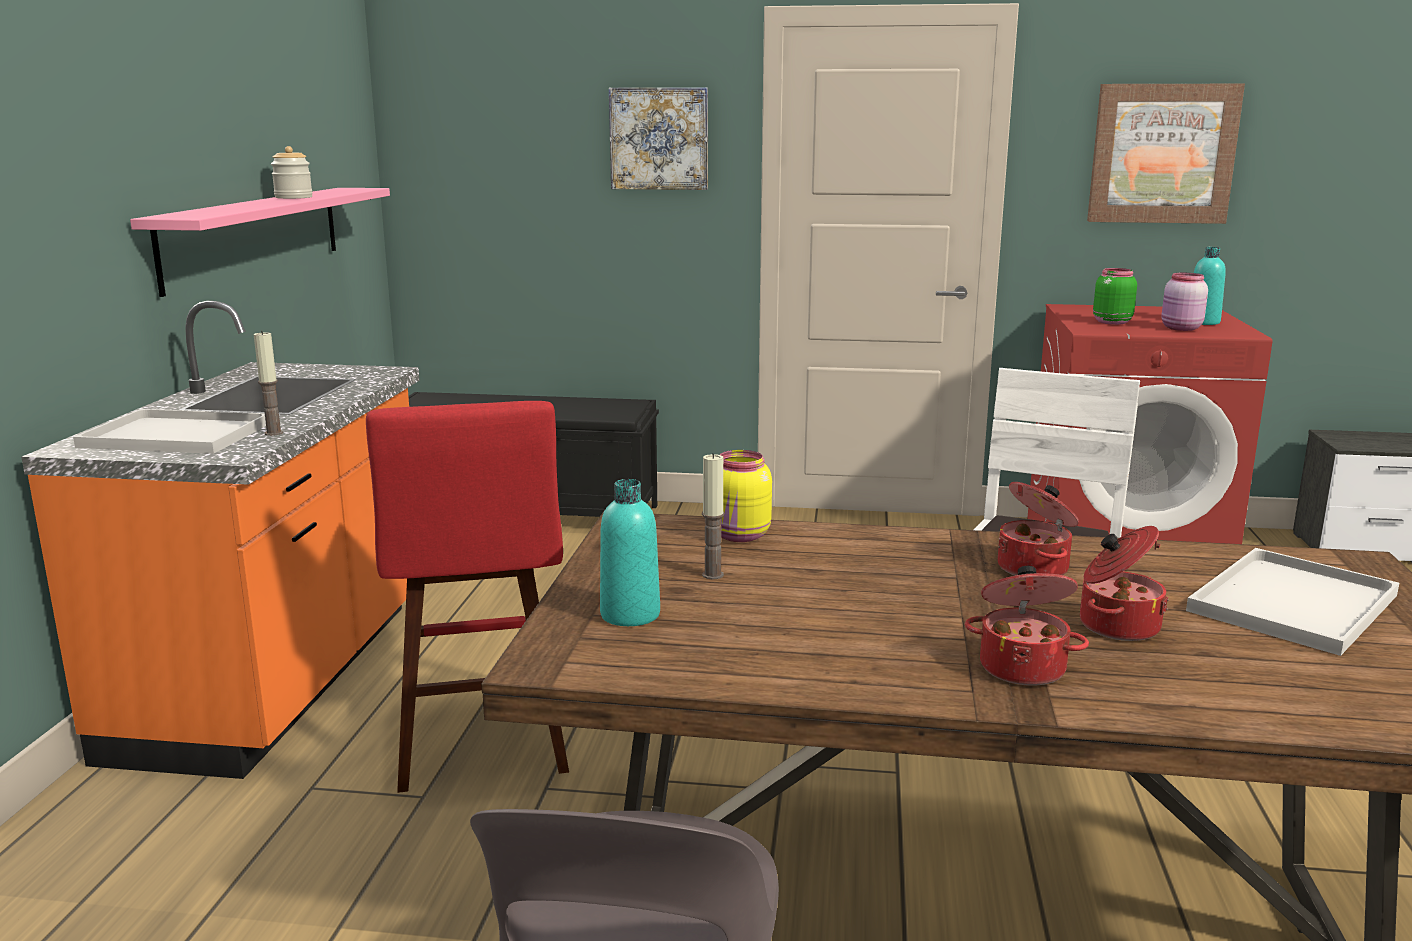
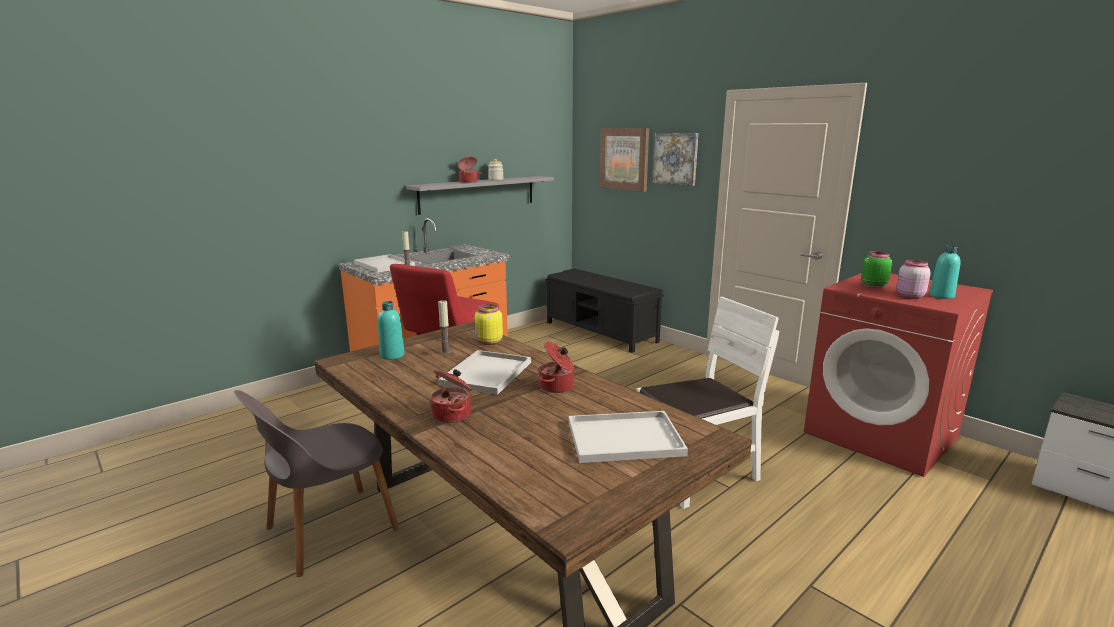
camera: 40 degrees right, 0 degrees up
pink shelf [130,188,390,297] -> grey shelf [406,176,554,215]
cooking pot [1080,526,1169,641] -> cooking pot moved to [455,156,481,183]
picture [1087,84,1245,224] -> picture moved to [600,128,649,192]
none -> white tray [438,350,531,395]

